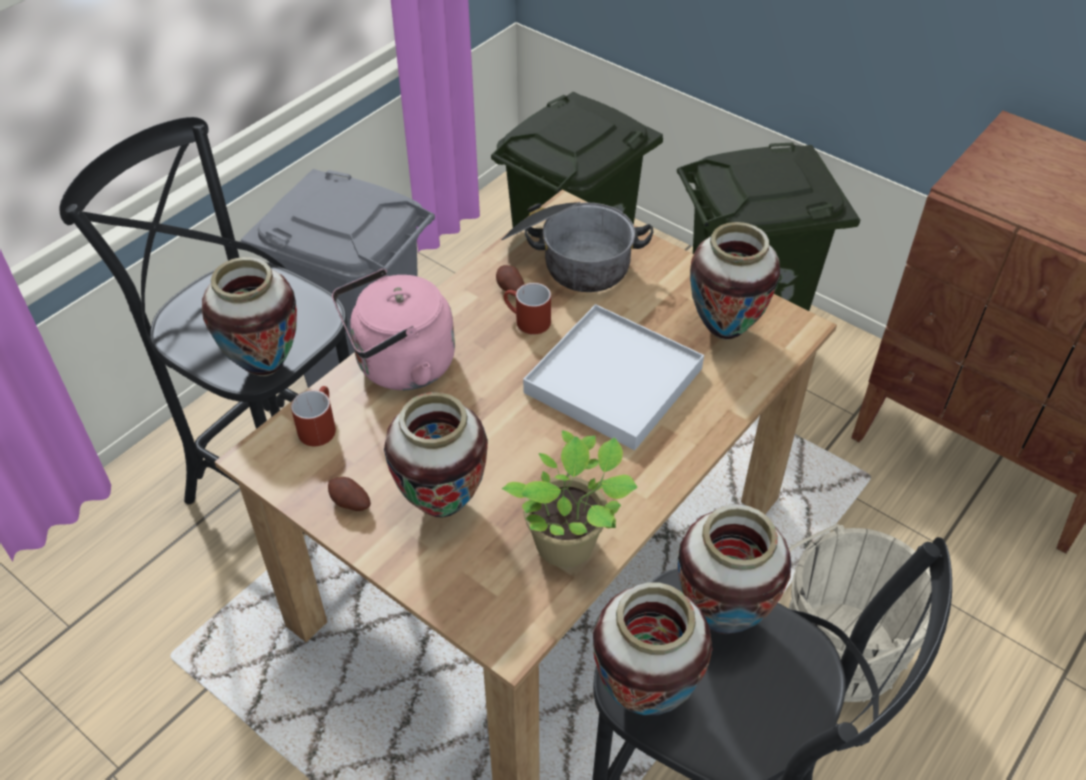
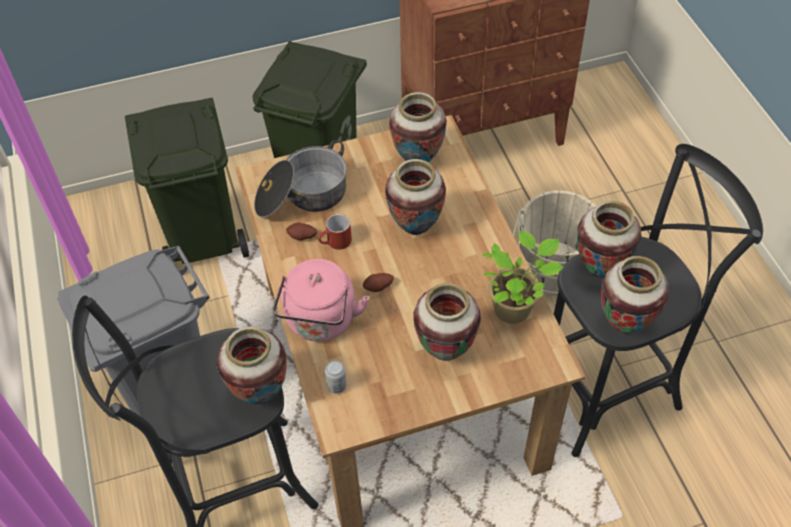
camera: 55 degrees left, 5 degrees up
red mug [291,386,336,446] -> can [325,361,347,394]
potato [328,477,371,511] -> potato moved to [363,273,394,292]
white tray [523,304,704,450] -> vase [385,159,446,235]

